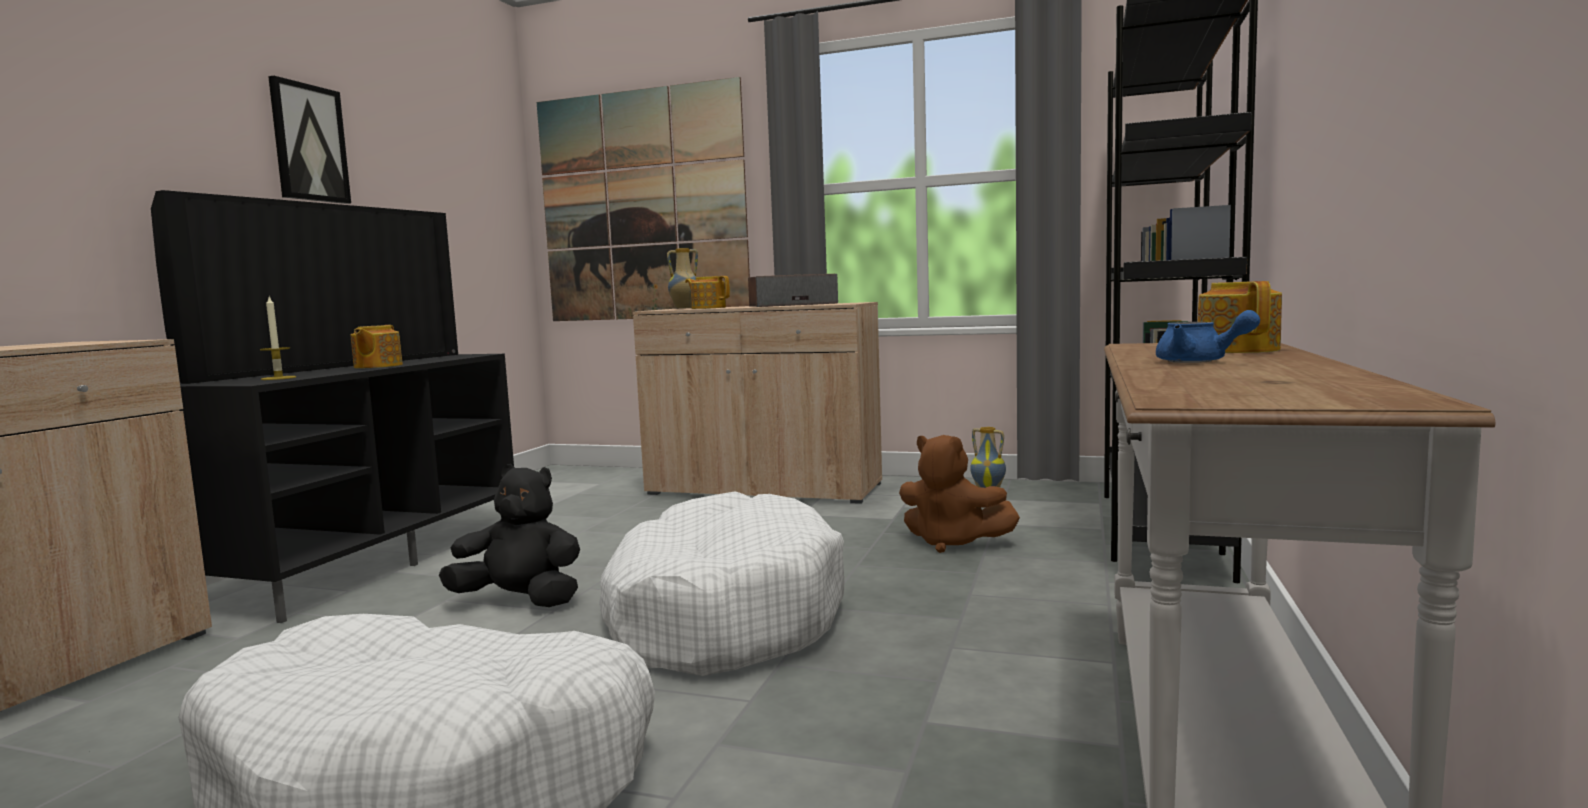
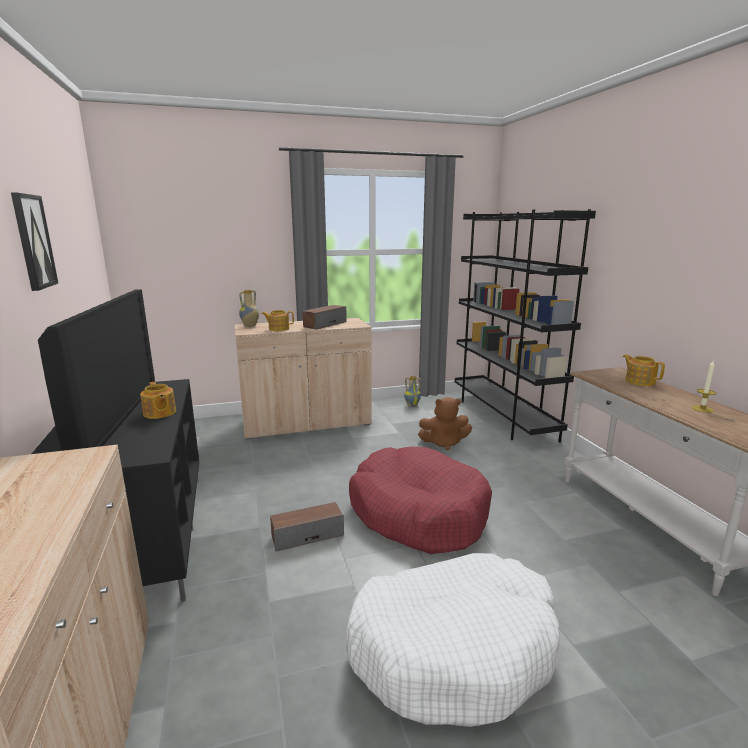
camera: 35 degrees left, 10 degrees up
candle [260,297,296,380] -> candle moved to [691,361,716,413]
black plush toy [439,464,580,607] -> speaker [270,502,344,552]
picture [537,77,750,321] -> none
white dog bed [599,491,845,676] -> red dog bed [349,447,492,554]
blue teapot [1156,310,1260,363] -> none

